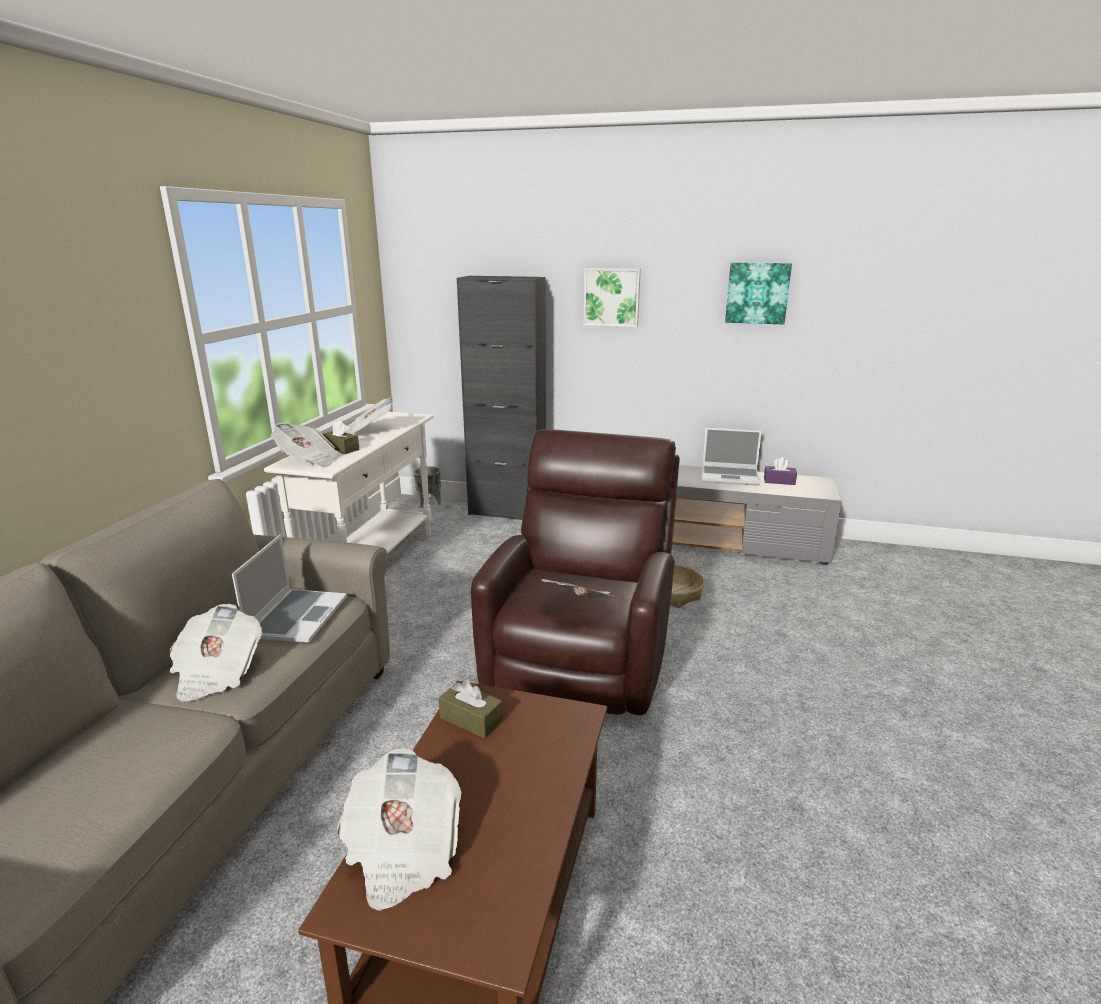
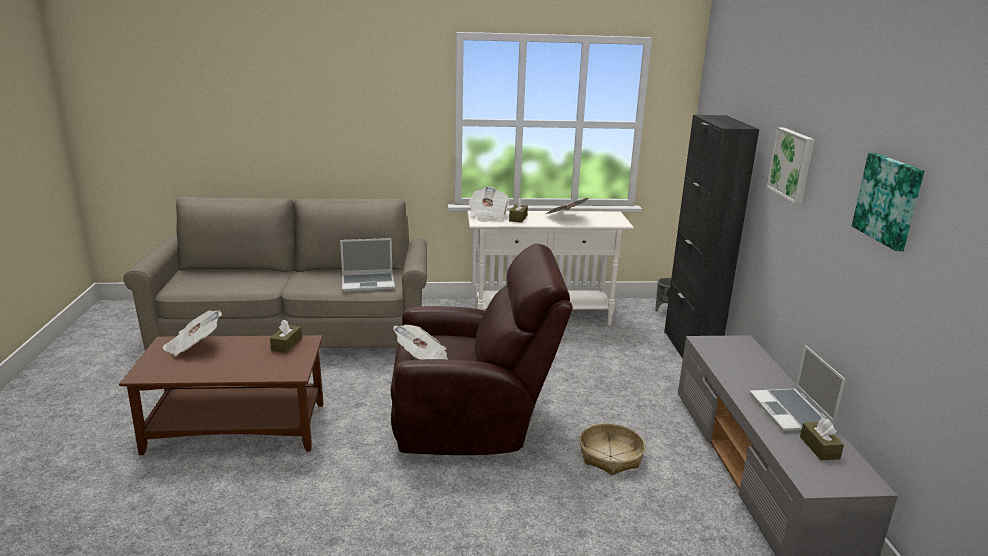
camera: 70 degrees right, 0 degrees up
newspaper [169,604,262,702] -> none
purple tissue box [764,457,797,485] -> brown tissue box [800,417,844,460]

